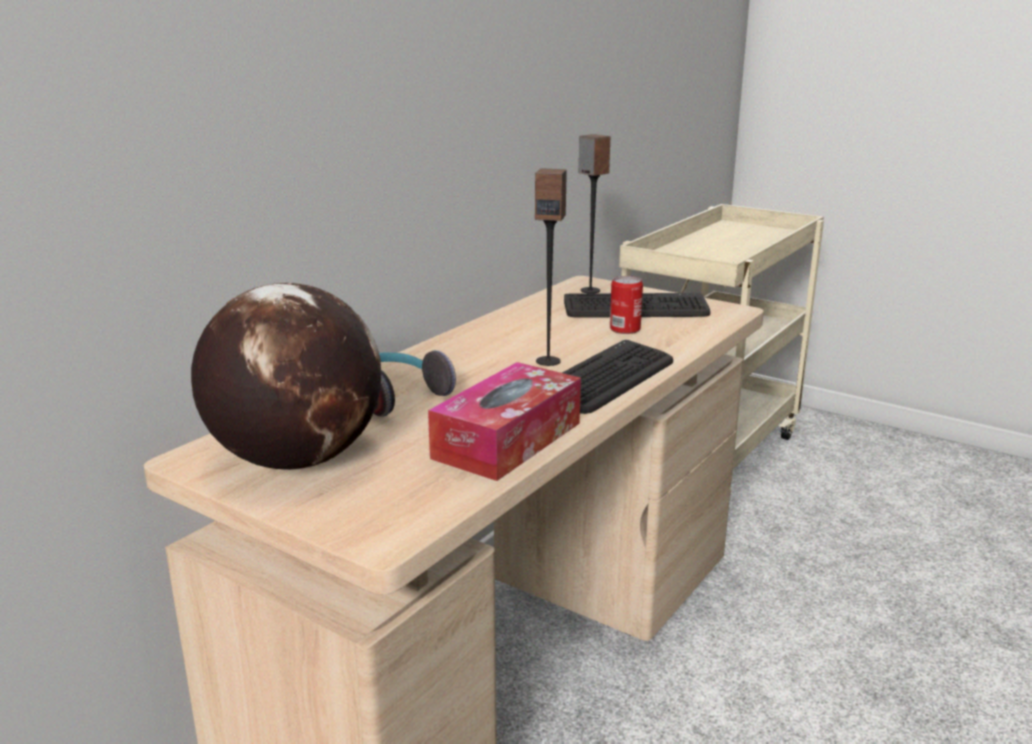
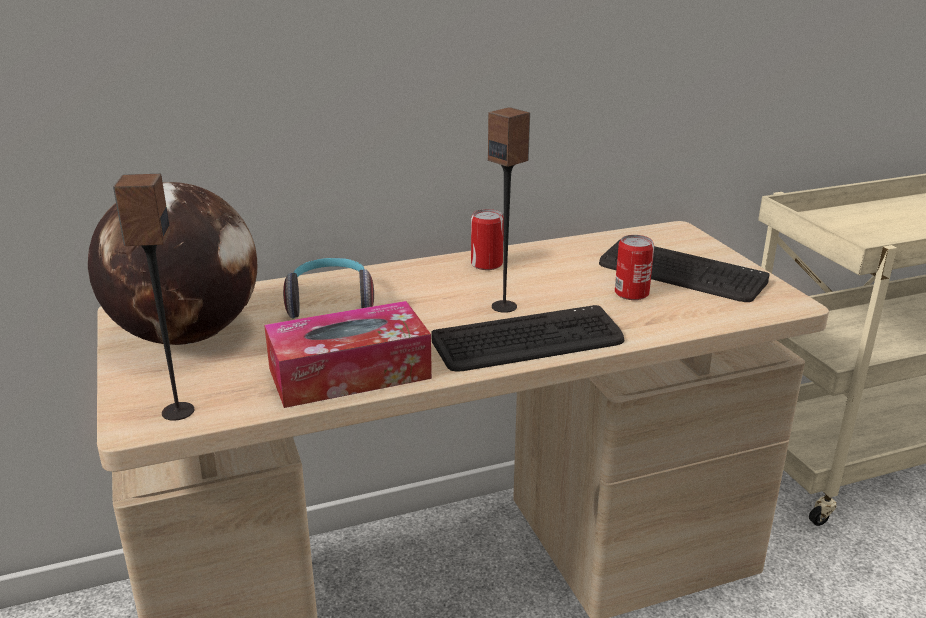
camera: 35 degrees right, 5 degrees up
speaker [579,134,610,293] -> speaker moved to [113,174,194,421]
none -> can [471,209,504,270]

